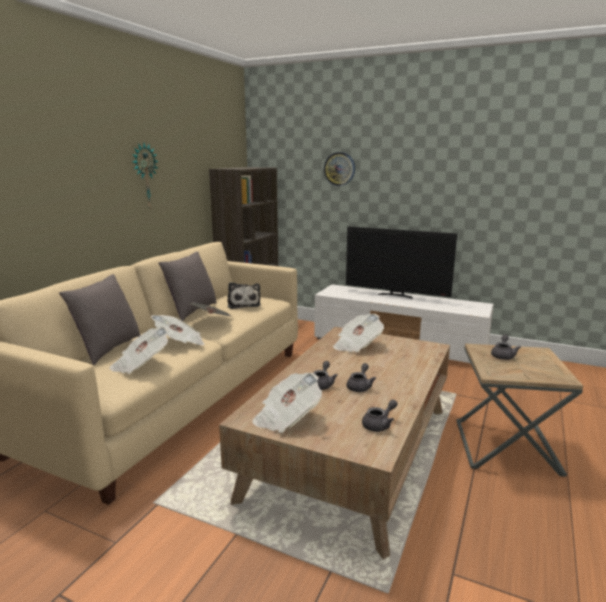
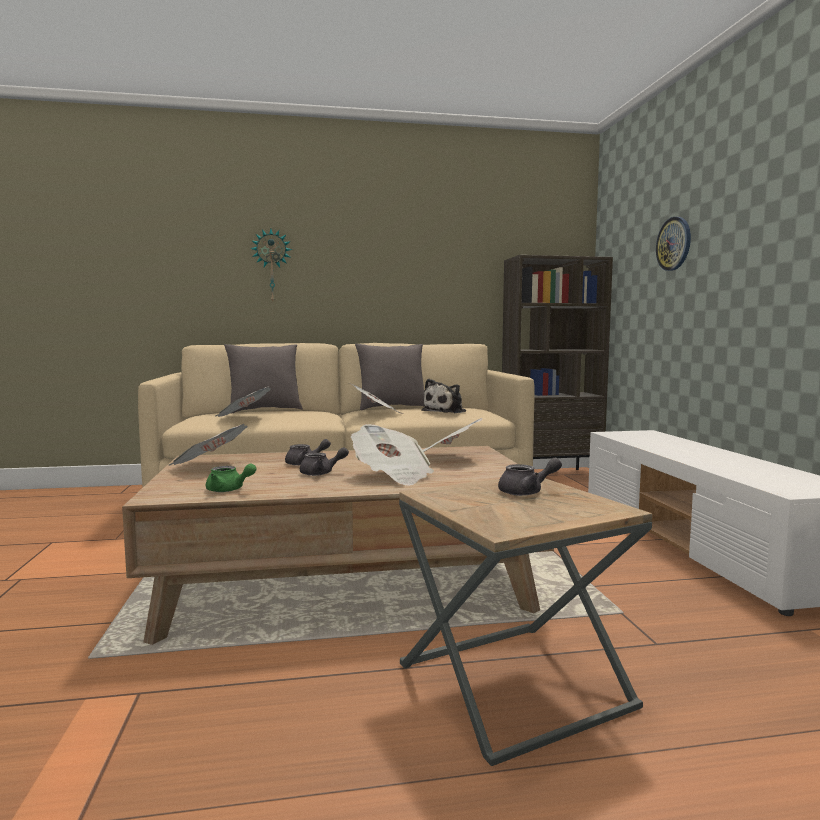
camera: 55 degrees right, 10 degrees down
wall clock [132,143,159,209] -> wall clock moved to [250,229,292,302]
newspaper [151,315,204,345] -> newspaper moved to [351,424,434,486]
television [346,226,457,299] -> none
grey teapot [362,399,398,432] -> green teapot [206,464,256,492]

